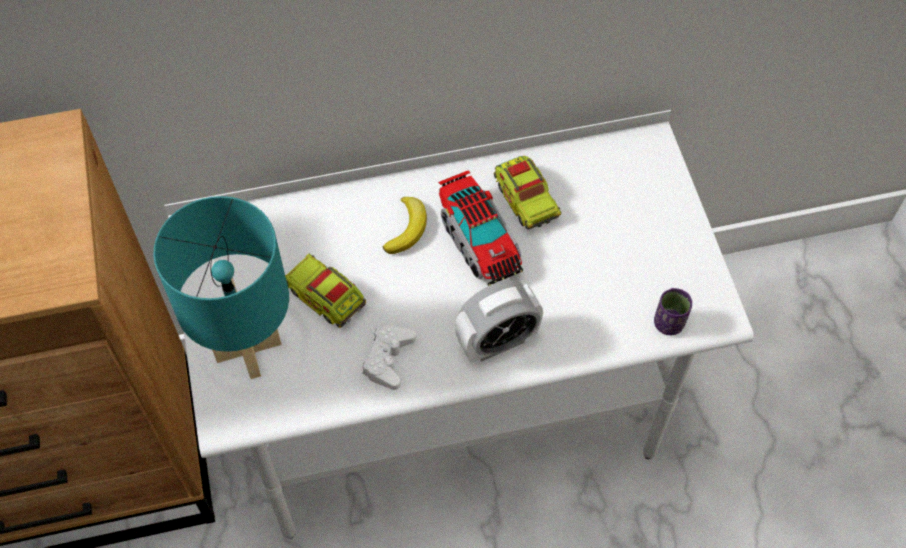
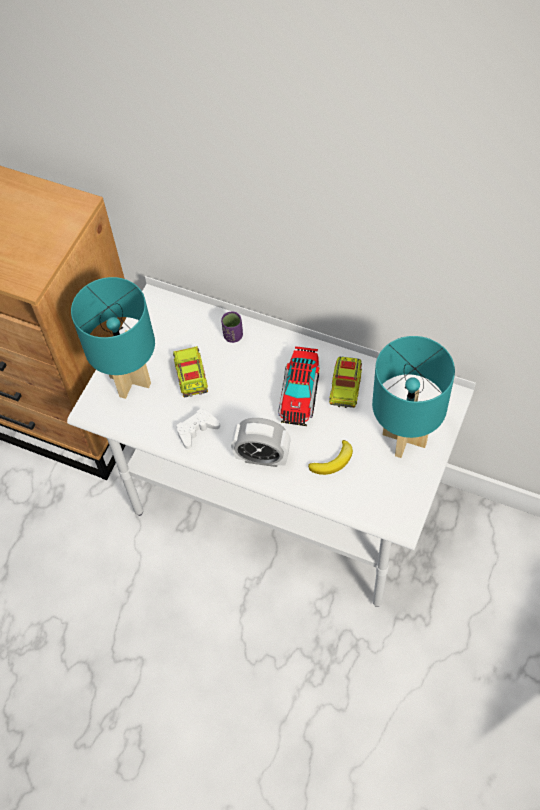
camera: 40 degrees right, 0 degrees up
banana [383,197,427,254] -> banana moved to [308,440,353,475]
purple cup [654,288,692,335] -> purple cup moved to [221,312,243,343]
none -> turquoise table lamp [372,336,455,458]

